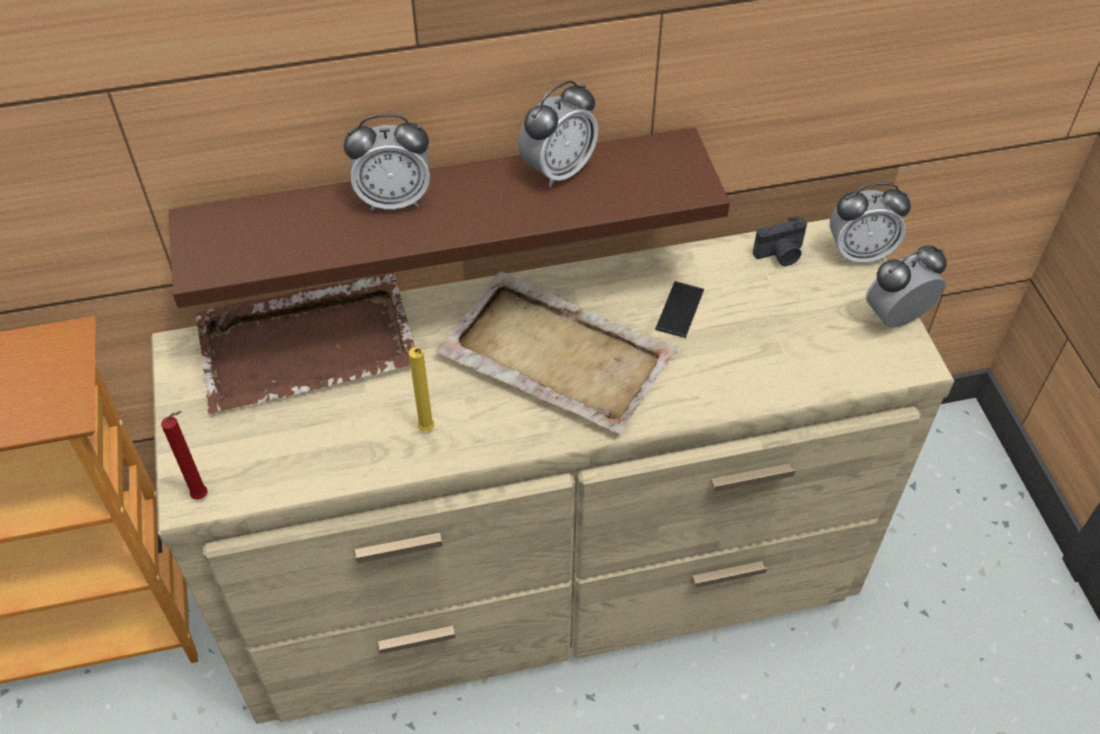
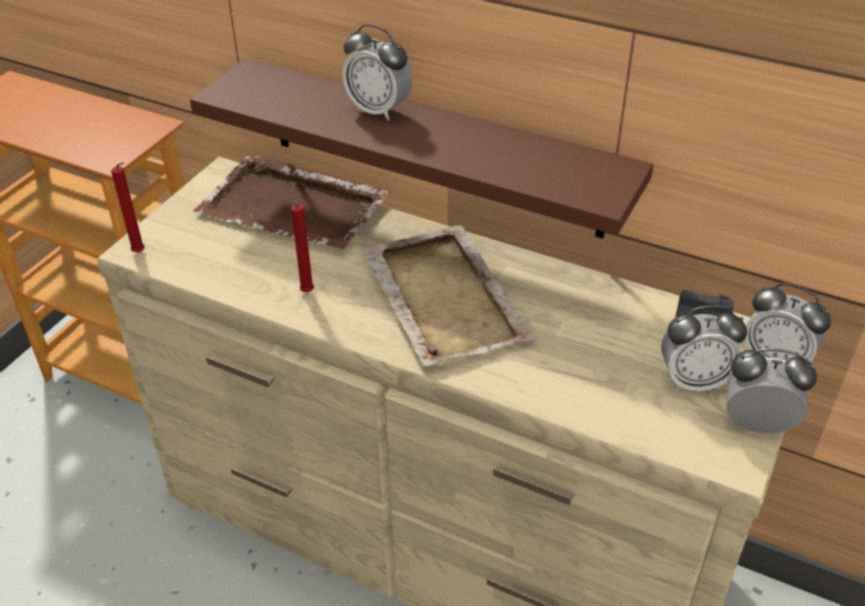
camera: 40 degrees right, 10 degrees down
yellow candle [409,347,434,431] -> red candle [291,204,314,292]
alarm clock [518,81,598,188] -> alarm clock moved to [661,305,747,391]
phone [655,281,704,338] -> none

